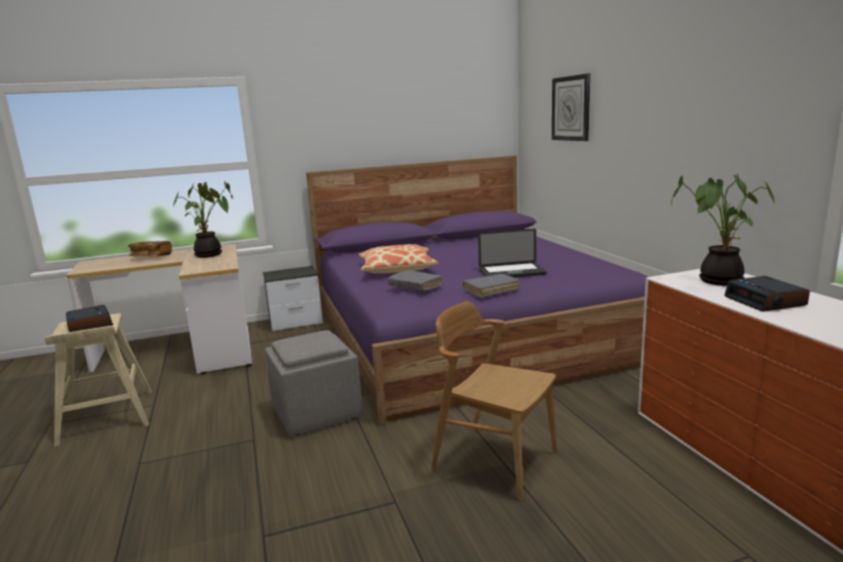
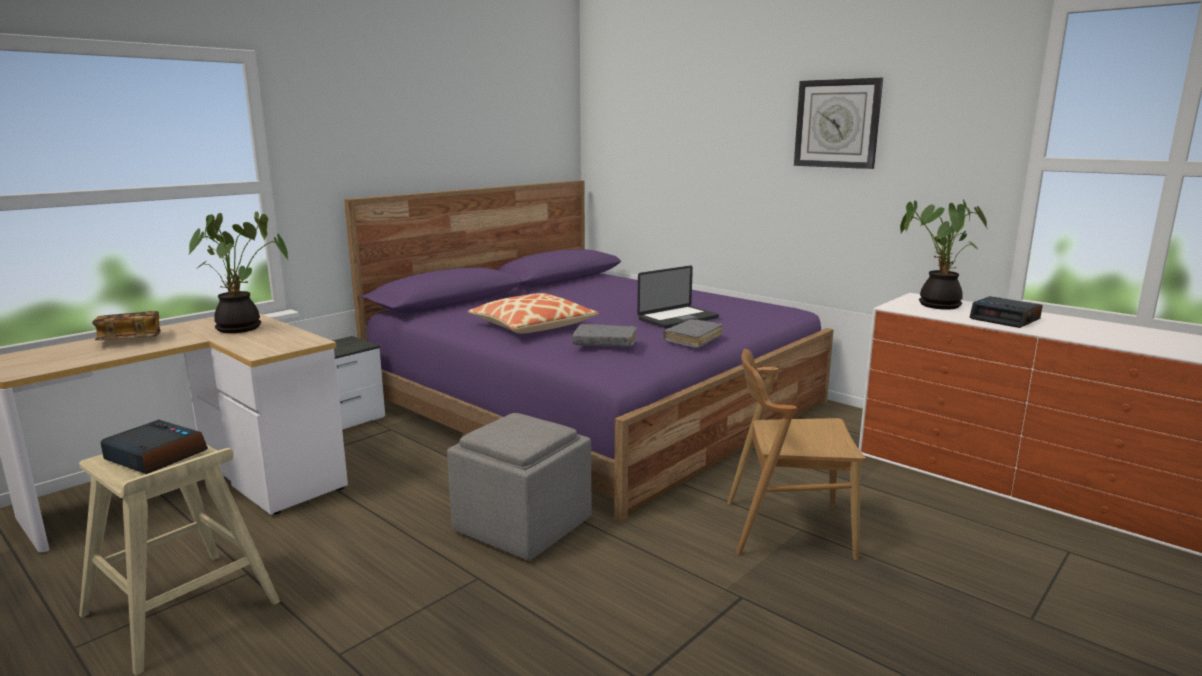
camera: 30 degrees left, 0 degrees up
wall clock [552,74,590,141] -> wall clock moved to [794,78,883,169]

